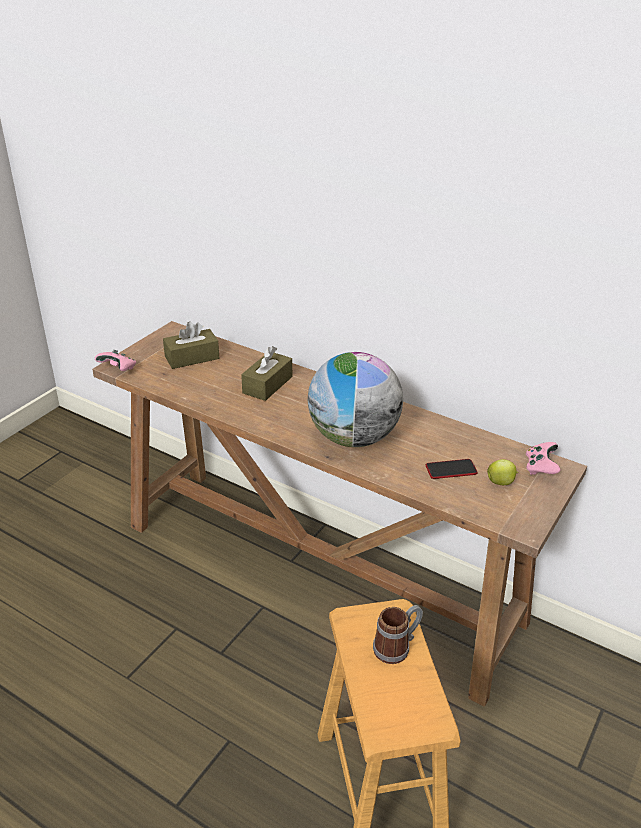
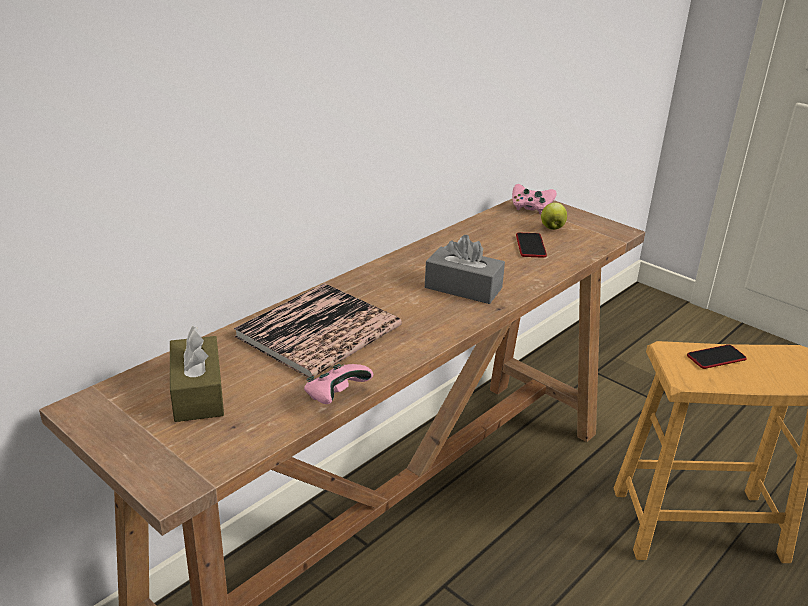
camera: 80 degrees left, 5 degrees down
pink game controller [95,350,136,371] -> pink game controller moved to [304,364,373,404]
brown tissue box [241,346,292,401] -> book [234,283,402,378]
globe [308,352,403,447] -> grey tissue box [425,235,505,304]
mug [373,605,423,664] -> phone [687,345,747,369]

